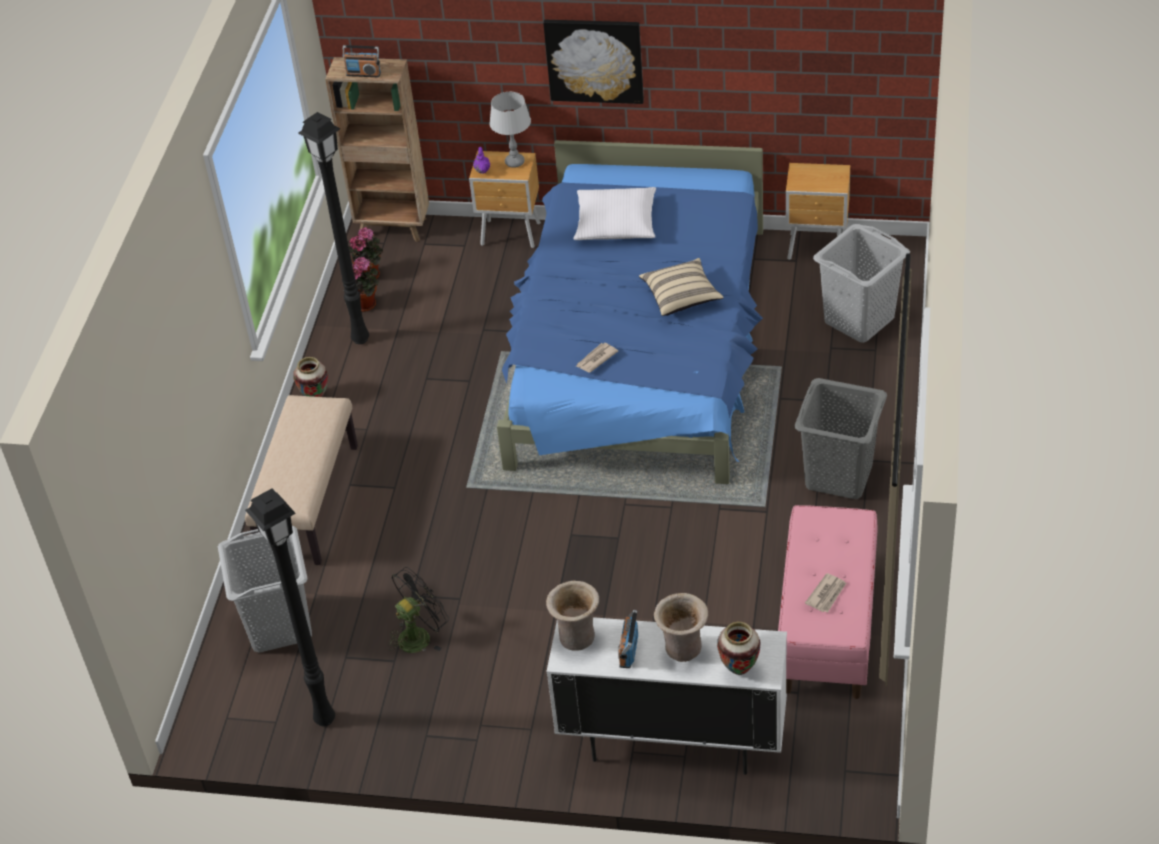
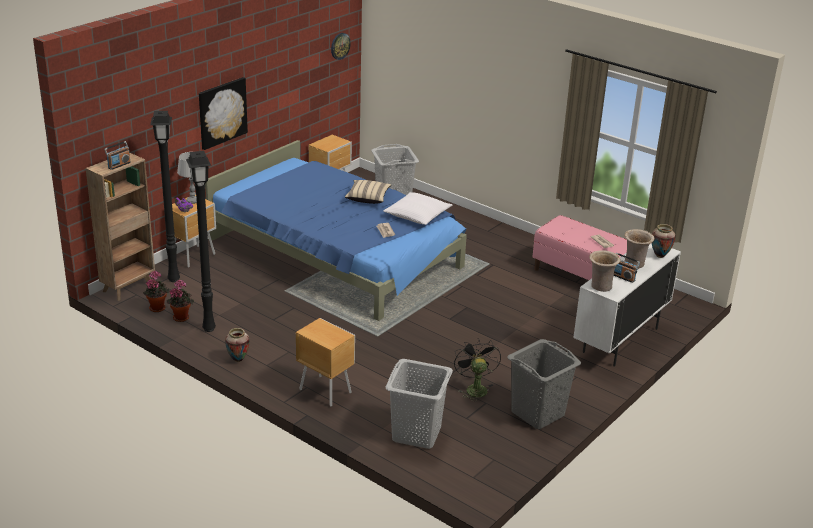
camera: 65 degrees left, 15 degrees down
beige bench [245,395,358,565] -> brown nightstand [296,318,355,407]
black floor lamp [245,488,335,726] -> black floor lamp moved to [150,111,180,282]
white pillow [573,187,656,240] -> white pillow moved to [383,192,452,225]
grey laundry basket [794,378,887,499] -> grey laundry basket moved to [507,339,581,429]
none -> wall clock [331,33,351,60]

